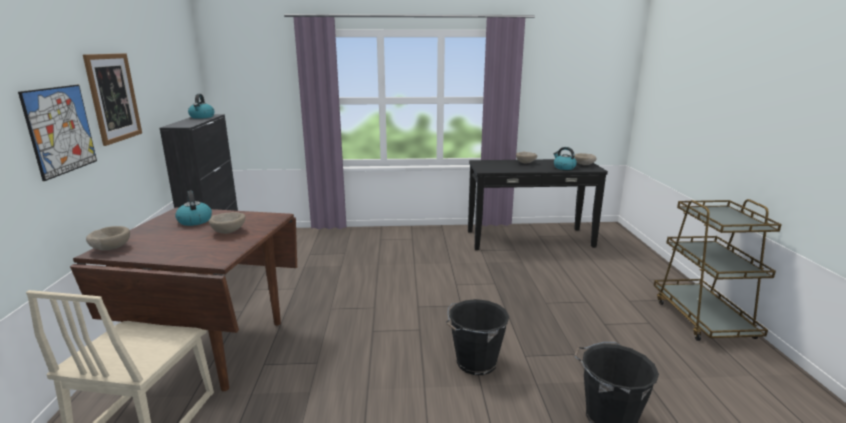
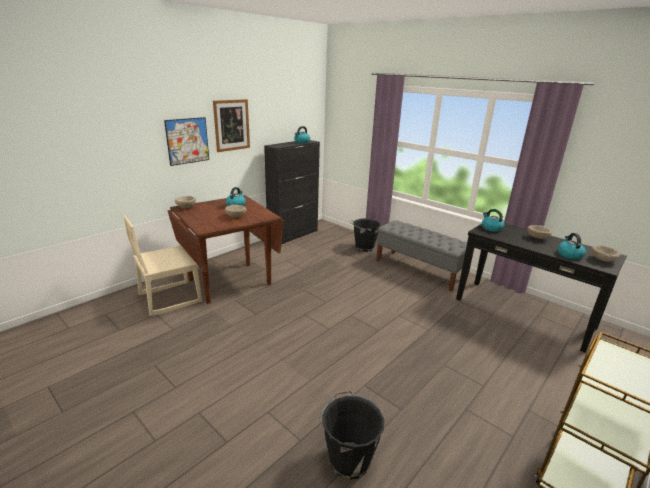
camera: 45 degrees right, 5 degrees up
black bucket [446,299,509,375] -> black bucket moved to [350,218,381,252]
none -> grey bench [376,220,475,292]
none -> kettle [482,209,504,232]

